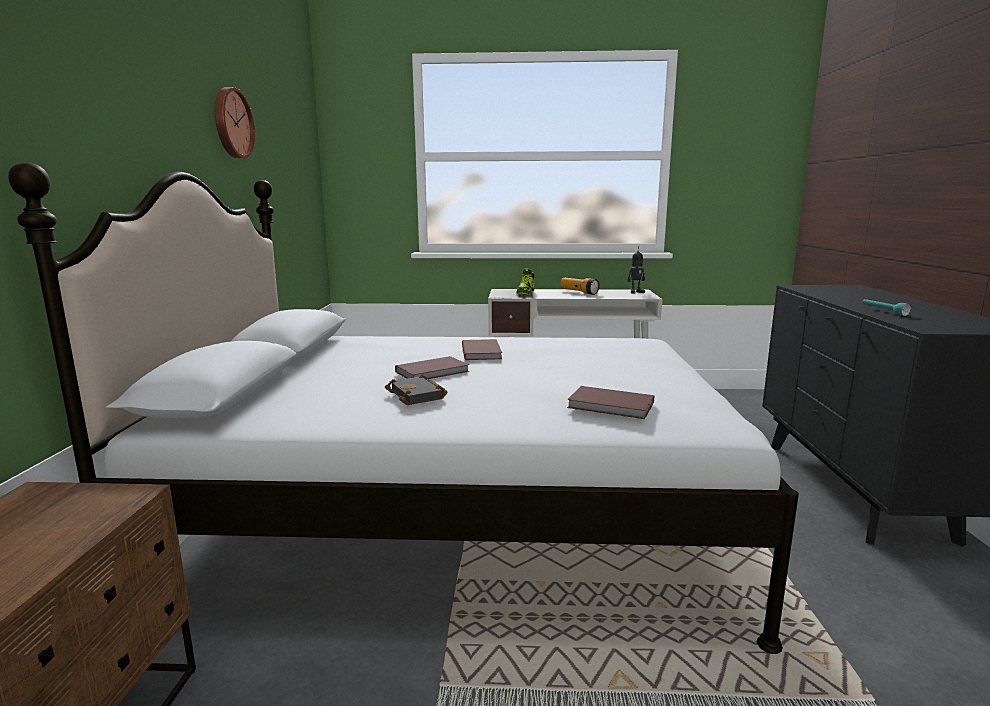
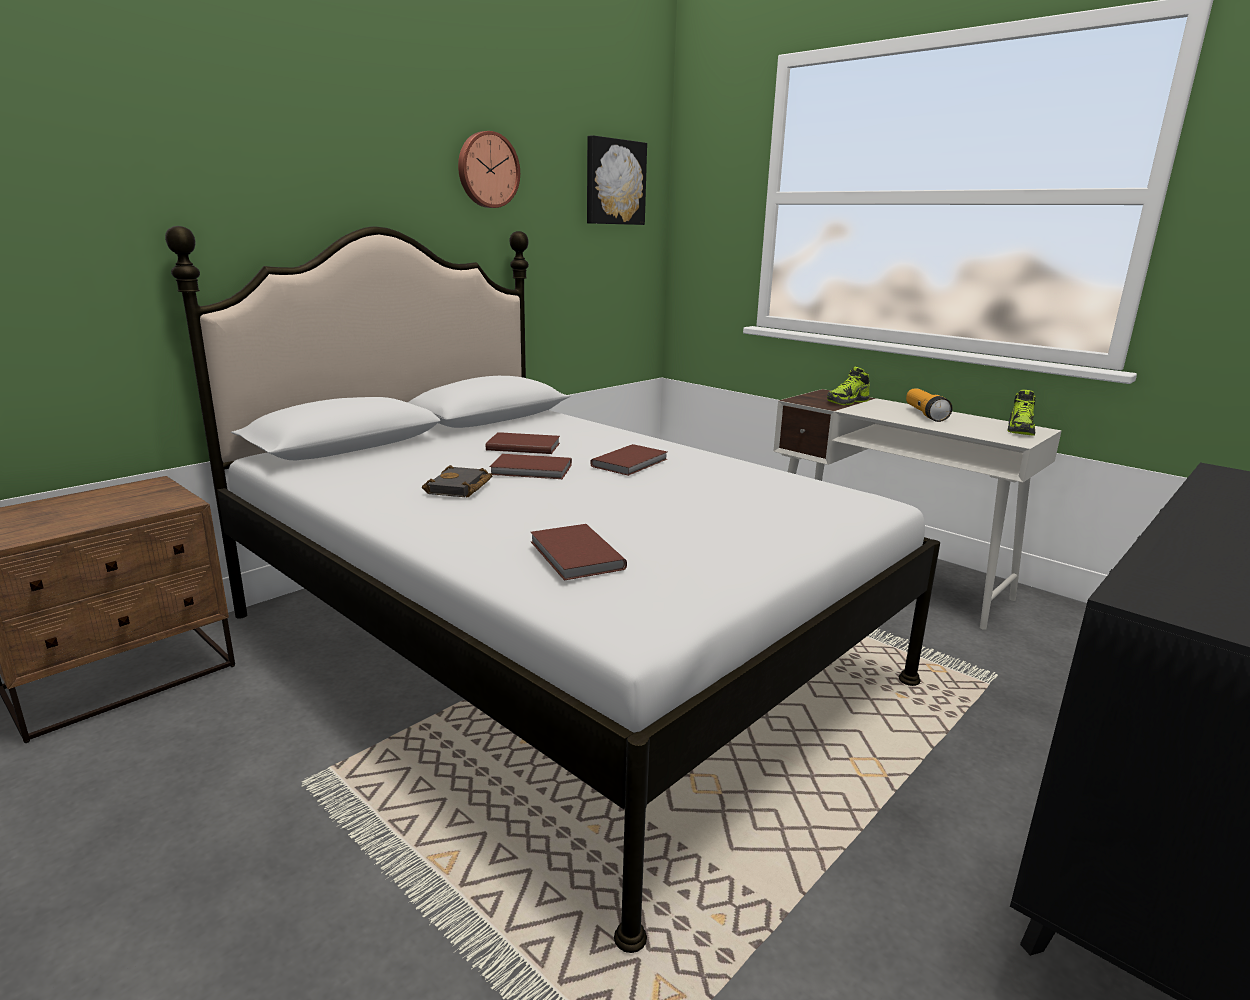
camera: 40 degrees right, 5 degrees up
toy robot [628,246,645,294] -> shoe [1008,390,1036,436]
turquoise flashlight [862,299,912,316] -> none
none -> brown book [486,432,560,454]
none -> picture [587,135,647,225]

